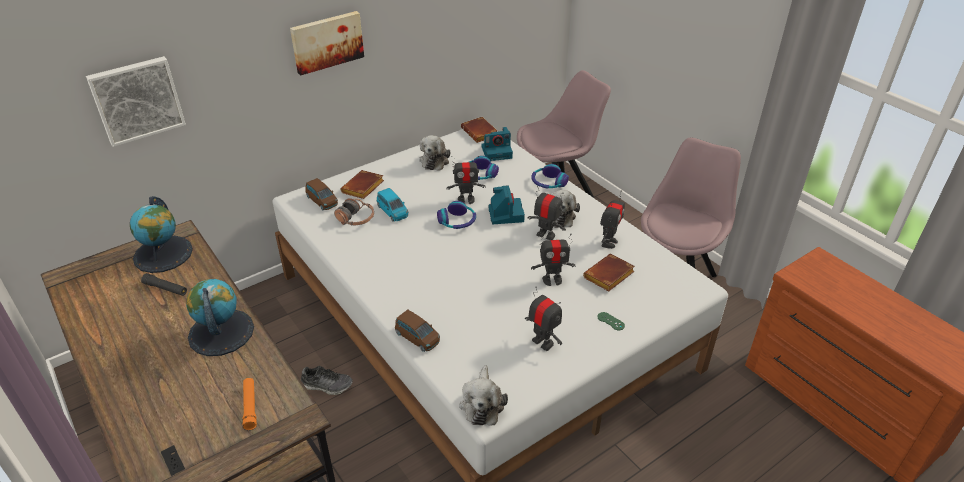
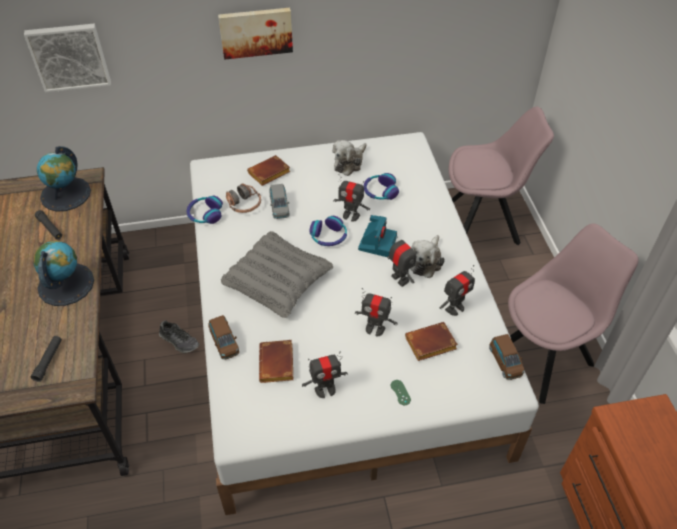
camera: 25 degrees right, 10 degrees up
orange flashlight [243,378,257,430] -> black flashlight [31,336,62,382]
brown toy car [305,178,338,210] -> brown toy car moved to [489,334,525,380]
blue toy car [377,188,408,221] -> grey toy car [269,184,289,219]
plush toy [459,365,508,426] -> none
brown book [461,117,497,143] -> brown book moved to [259,340,293,383]
camera [481,127,513,161] -> none
toy robot [525,286,562,351] -> toy robot turned 90 degrees clockwise [302,352,348,398]
headphones [532,164,569,189] -> headphones moved to [187,196,223,224]
none -> grey pillow [221,231,333,318]

